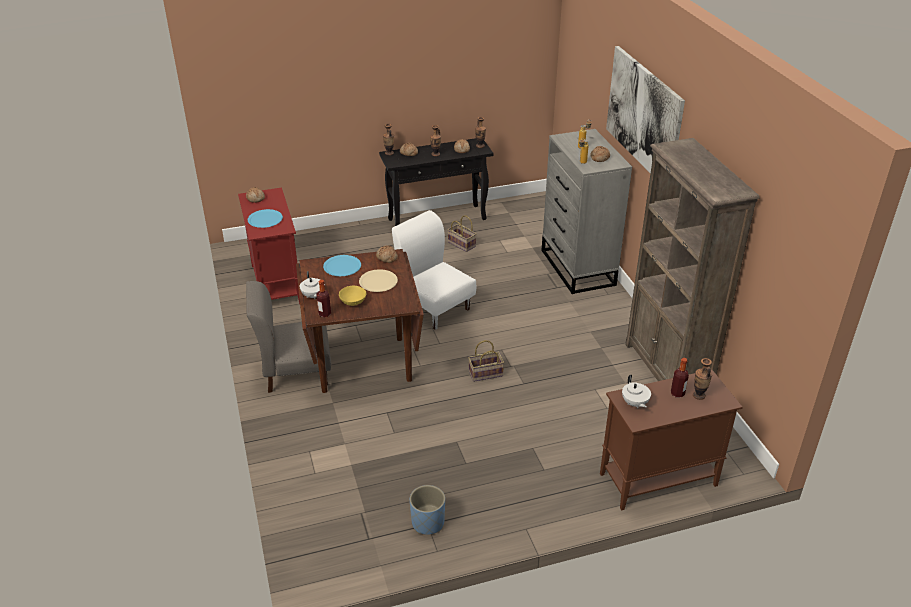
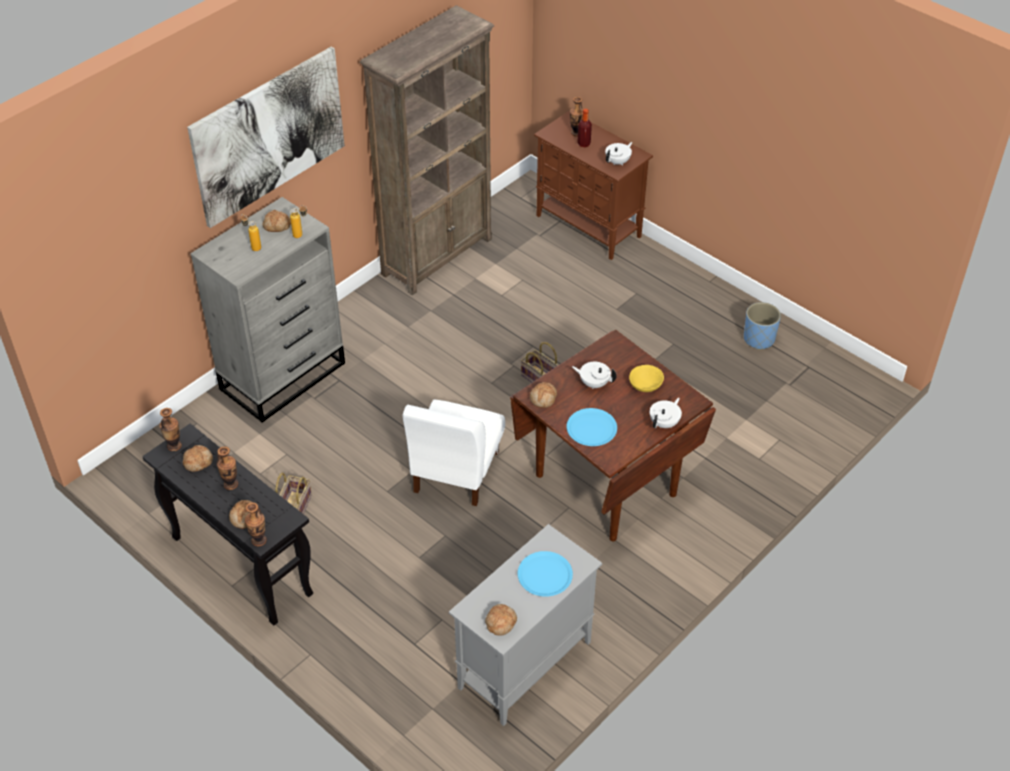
camera: 120 degrees left, 10 degrees up
red cabinet [238,188,300,304] -> grey cabinet [449,524,602,726]
grey chair [246,281,331,393] -> none
bottle [316,280,331,317] -> none
beige plate [359,269,398,292] -> white teapot [572,361,617,389]

